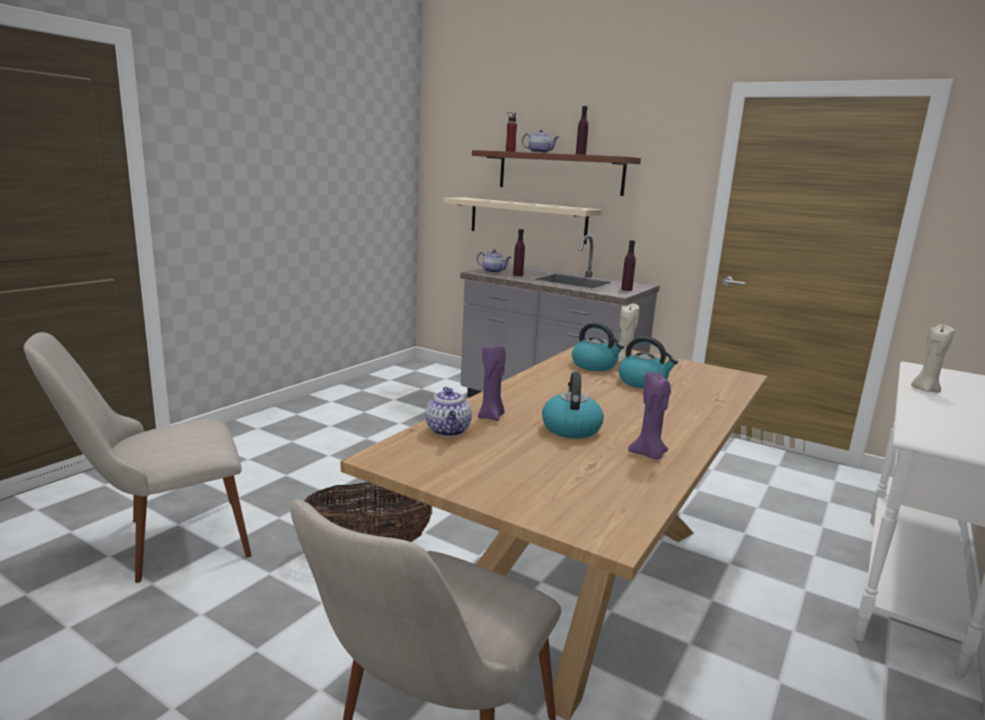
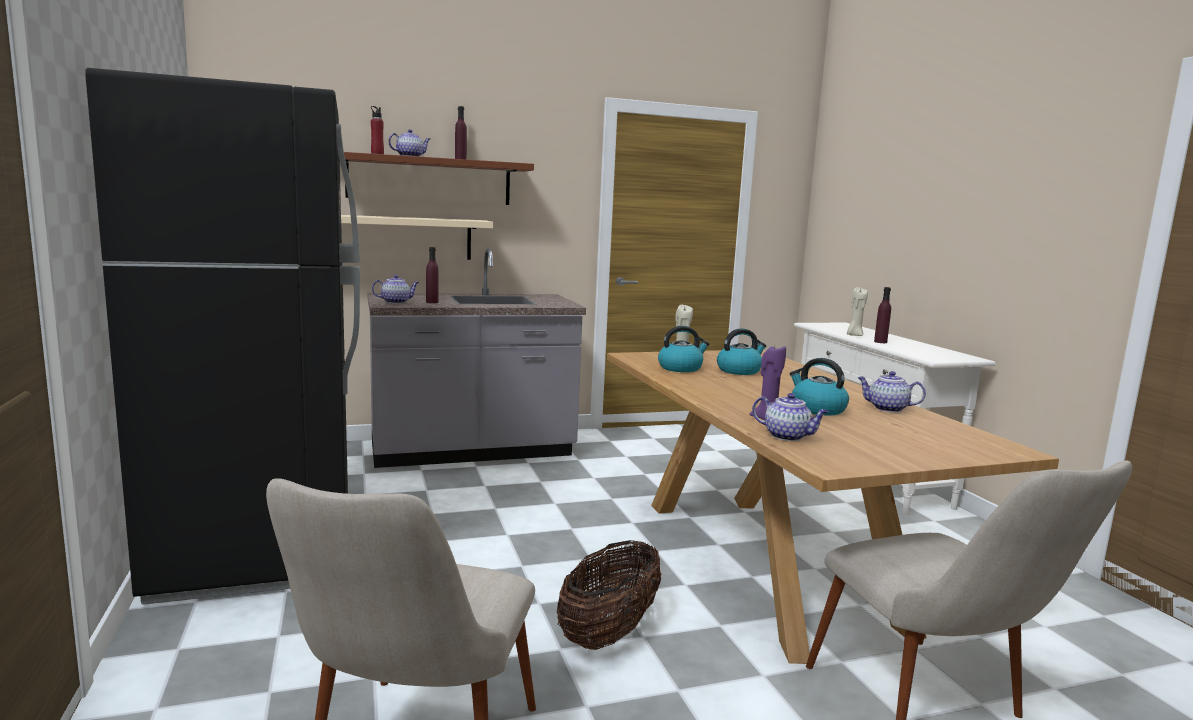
camera: 50 degrees left, 5 degrees down
purple bottle [621,240,636,291] -> purple bottle moved to [874,287,891,343]
purple candle [628,372,671,459] -> teapot [858,371,926,412]
none -> black fridge [85,68,360,605]

